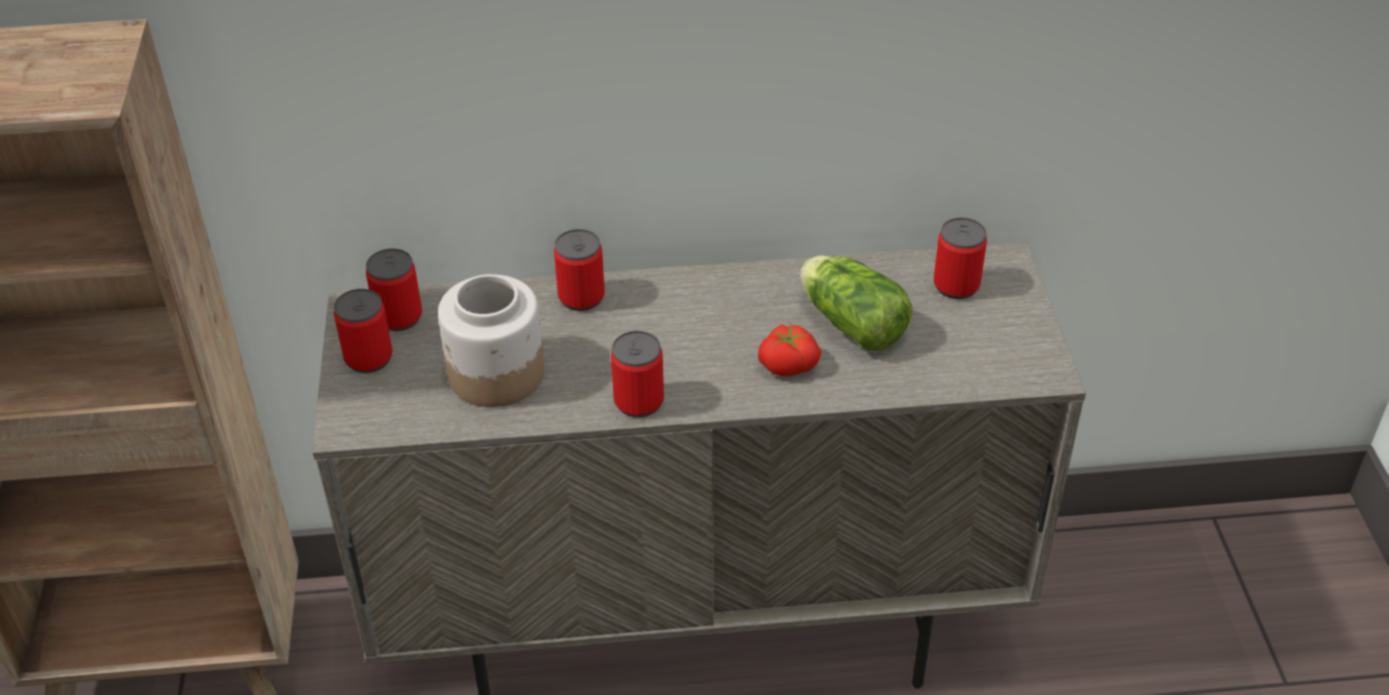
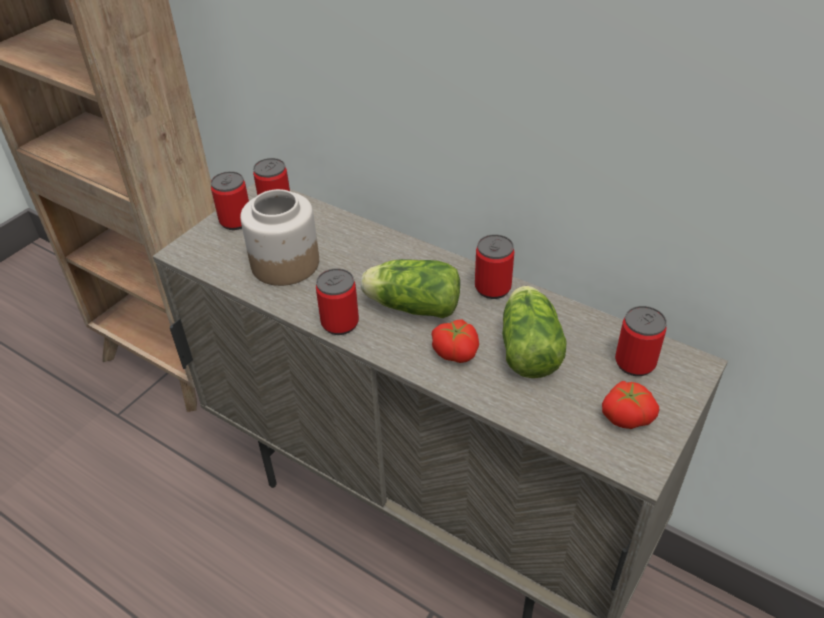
camera: 40 degrees right, 0 degrees up
can [554,229,605,311] -> can moved to [475,234,514,299]
none -> lettuce [361,259,460,318]
none -> tomato [602,381,659,429]

